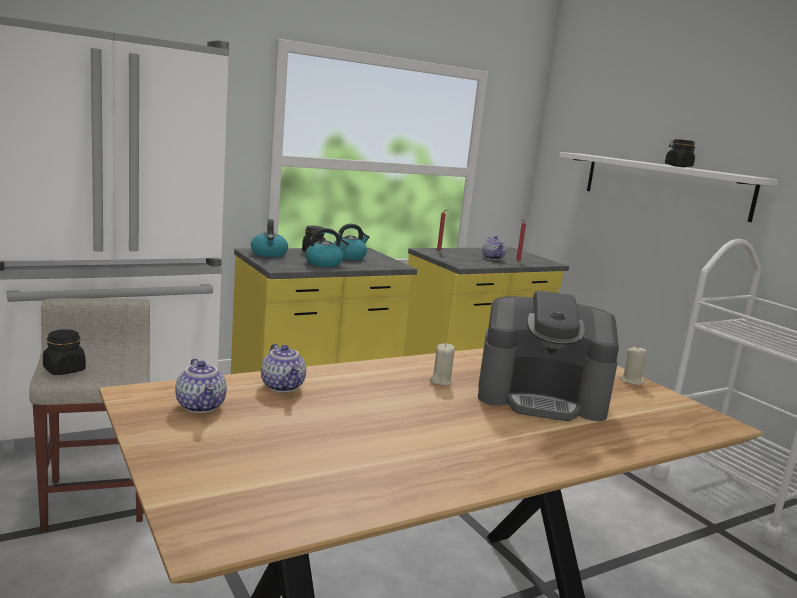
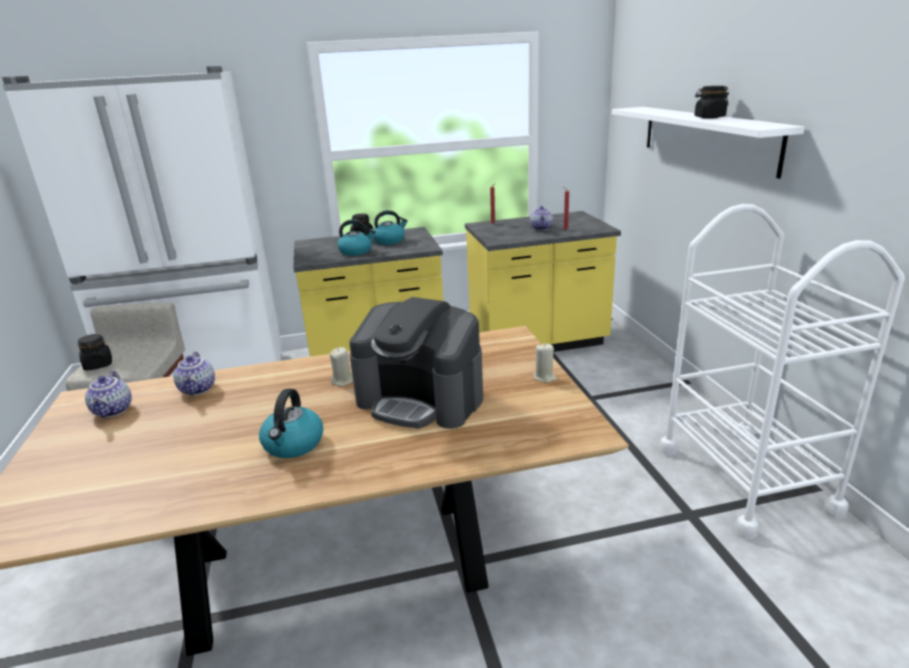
camera: 20 degrees right, 10 degrees up
kettle [251,219,288,257] -> kettle moved to [259,389,323,458]

